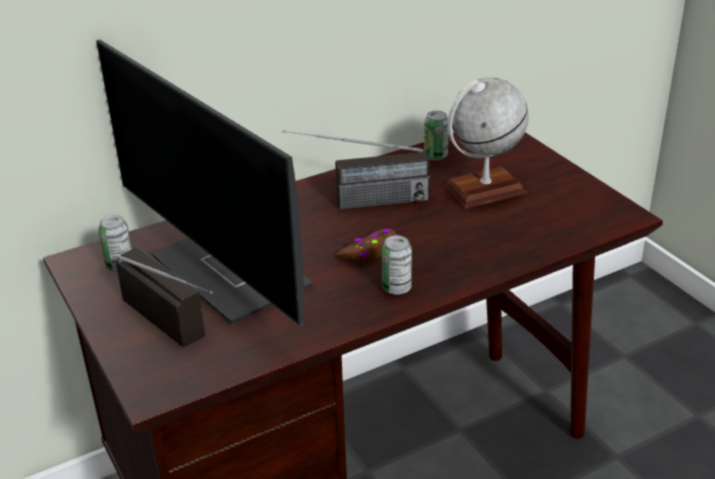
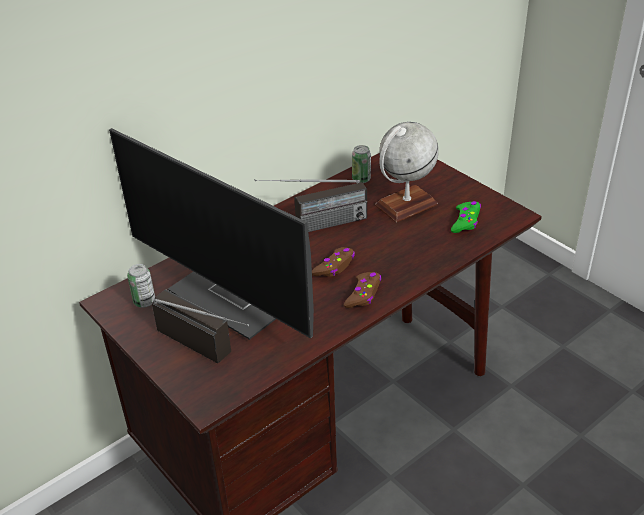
camera: 10 degrees left, 5 degrees up
can [382,235,412,295] -> brown game controller [344,272,381,308]
none -> green game controller [451,201,481,233]

